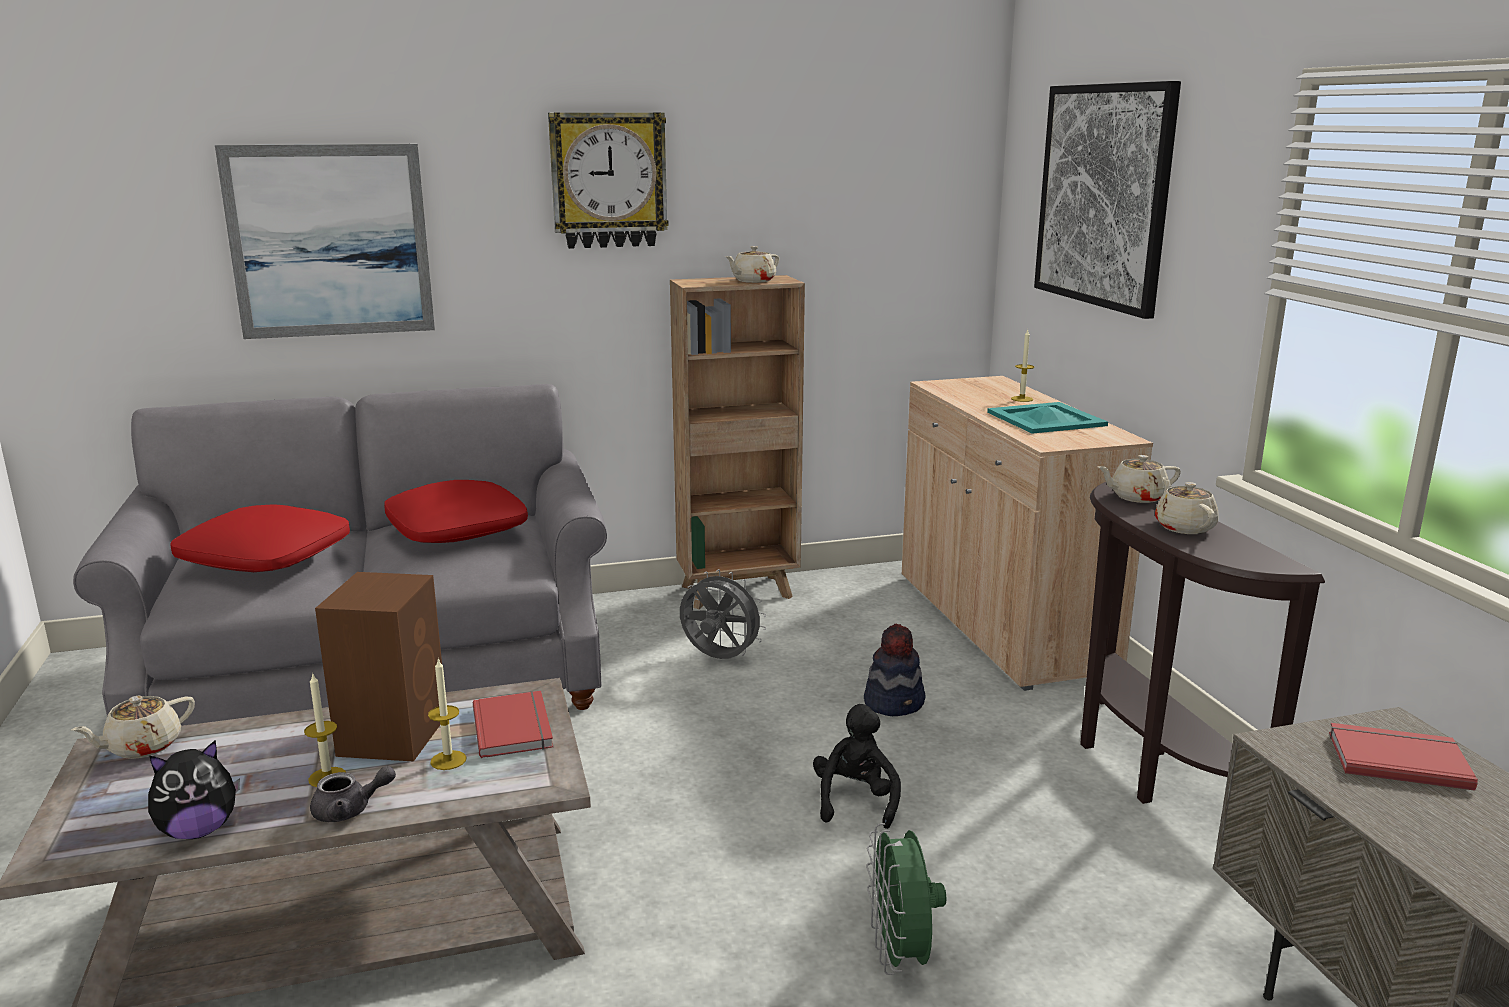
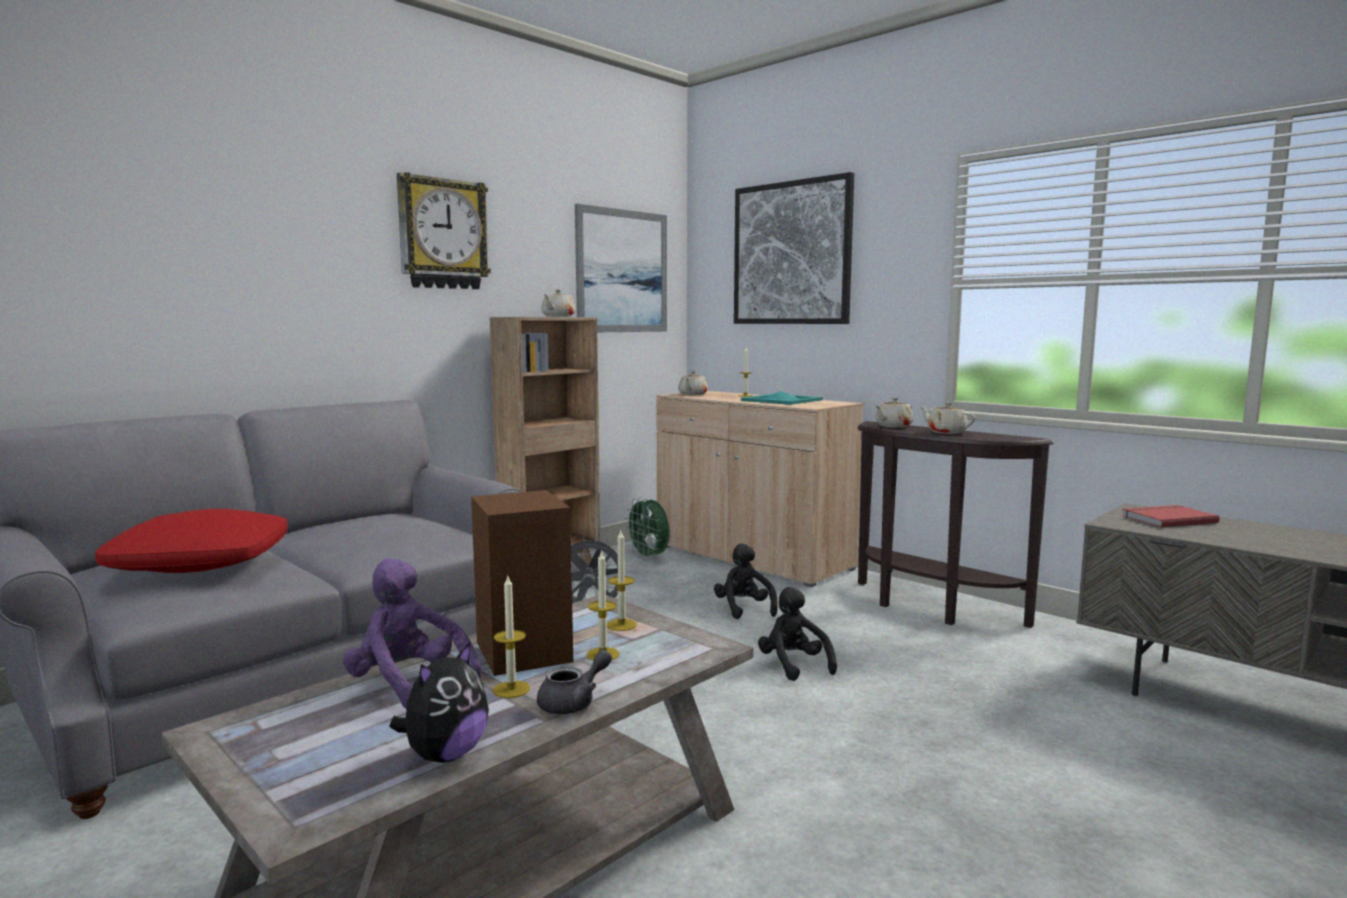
camera: 30 degrees left, 10 degrees down
beige teapot [71,696,195,759] -> beige teapot moved to [678,371,708,395]
picture [215,144,435,339] -> picture moved to [575,204,667,332]
red pillow [384,480,528,543] -> none
red book [473,691,553,758] -> candle [607,531,637,631]
hat [864,624,926,716] -> black plush toy [714,544,777,619]
green fan [866,823,946,975] -> green fan moved to [624,497,669,560]
none -> purple plush toy [343,558,482,709]

